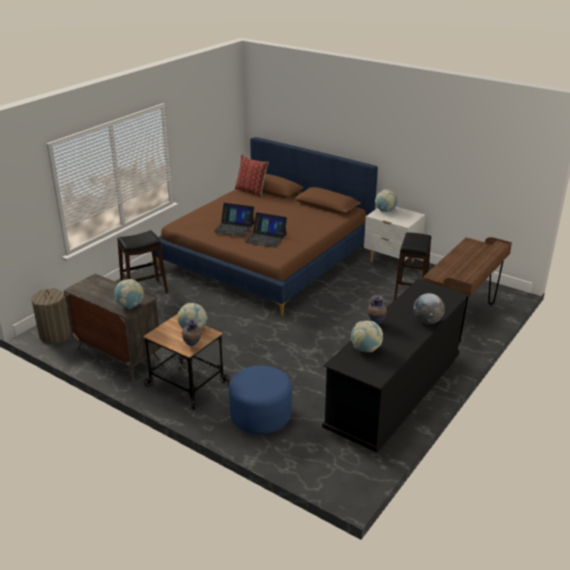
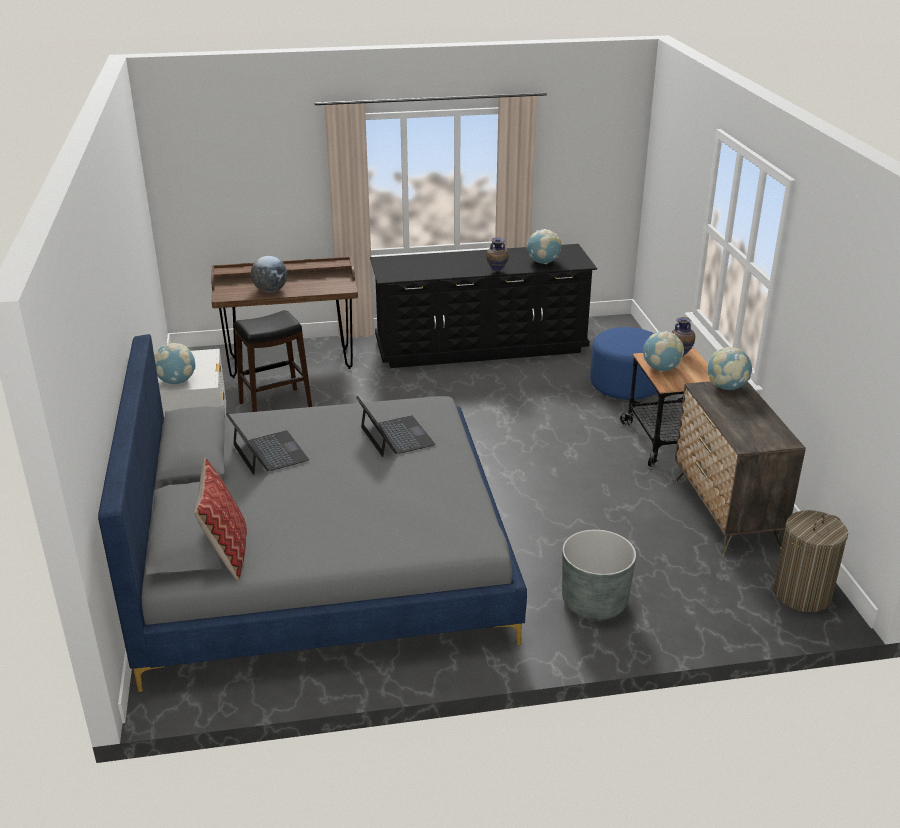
camera: 135 degrees left, 0 degrees up
black stool [117,230,168,293] -> grey planter [562,530,636,620]
brown bed [155,137,378,316] -> grey bed [98,334,527,692]
laptop [214,203,254,237] -> laptop moved to [226,413,309,475]
globe [413,293,445,324] -> globe moved to [251,256,287,292]

